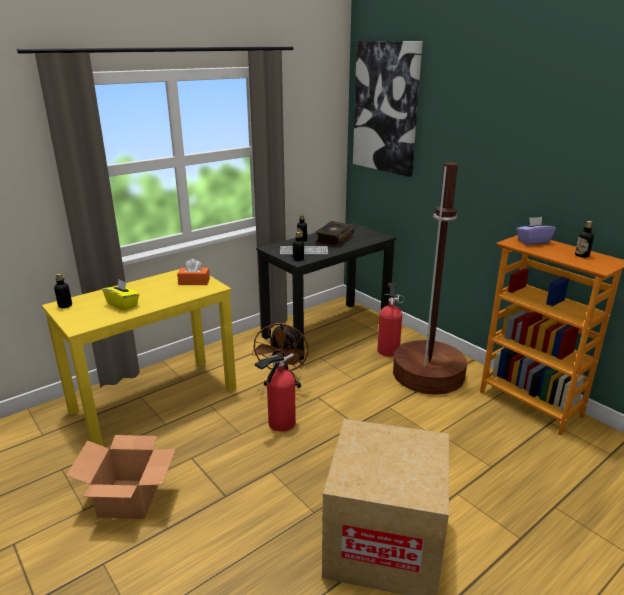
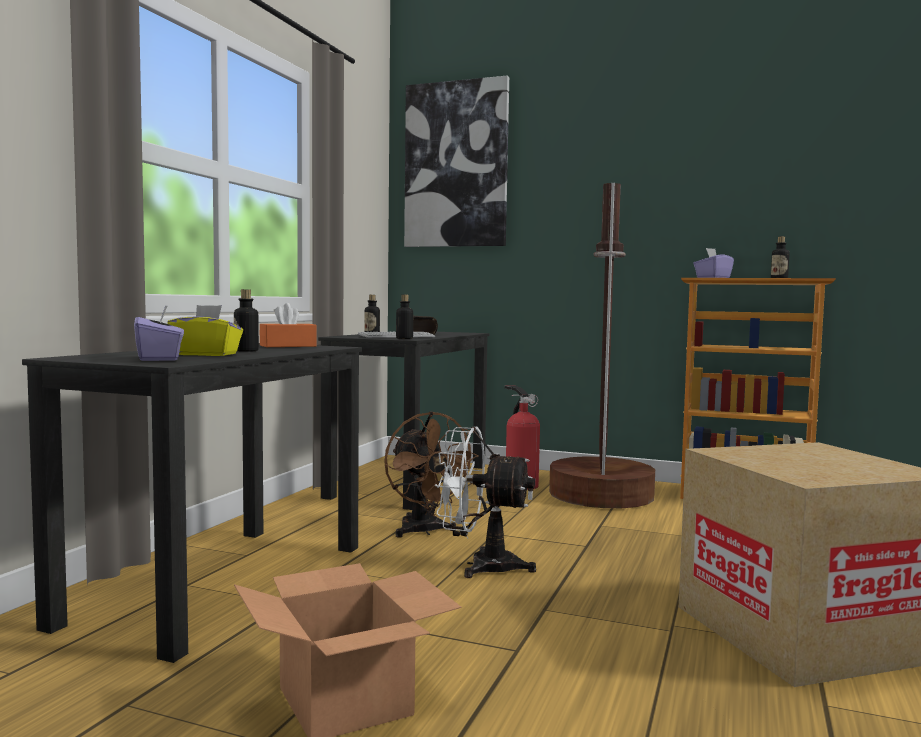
camera: 30 degrees left, 20 degrees down
yellow desk [42,269,237,446] -> black desk [22,343,362,663]
bottle [54,273,72,308] -> bottle moved to [234,289,259,352]
fire extinguisher [255,353,296,432] -> white fan [435,427,536,578]
none -> purple tissue box [134,305,184,361]

